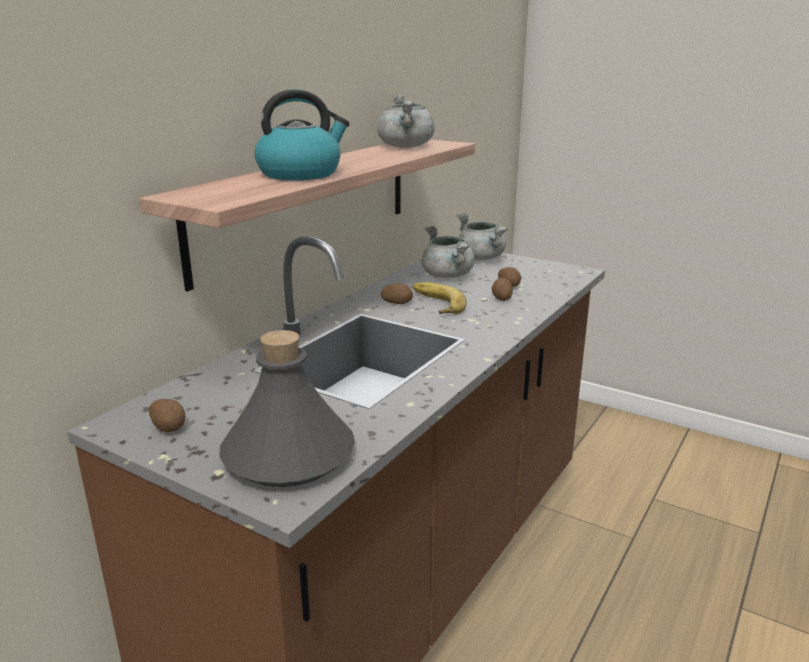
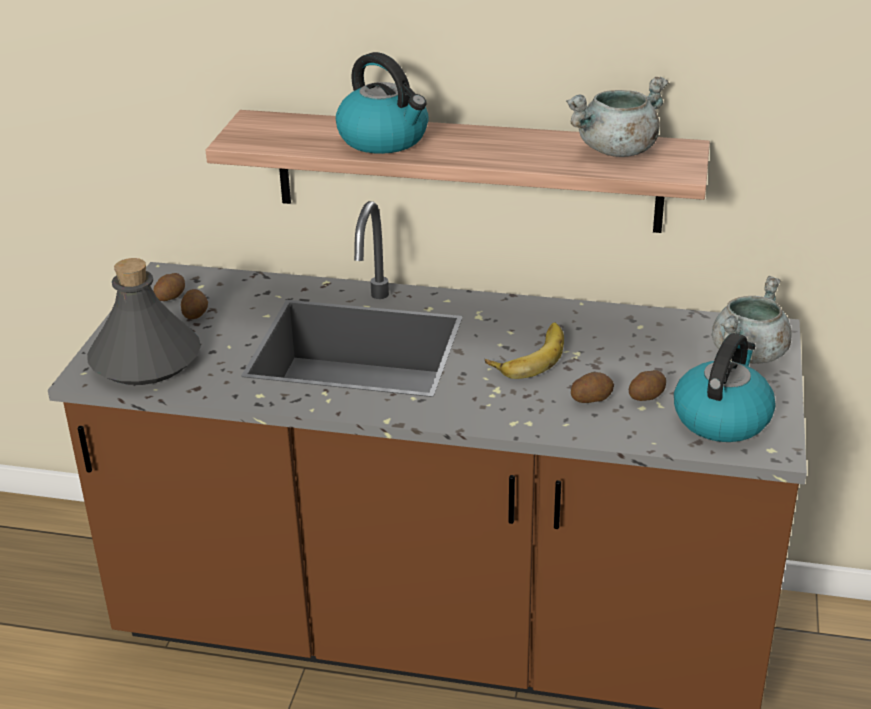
camera: 70 degrees right, 10 degrees up
potato [381,283,413,304] -> potato moved to [181,289,208,319]
grey cooking pot [422,226,474,278] -> none
none -> kettle [674,333,776,442]

